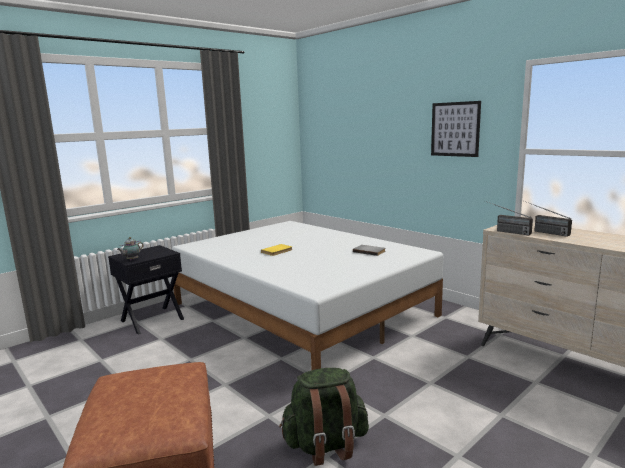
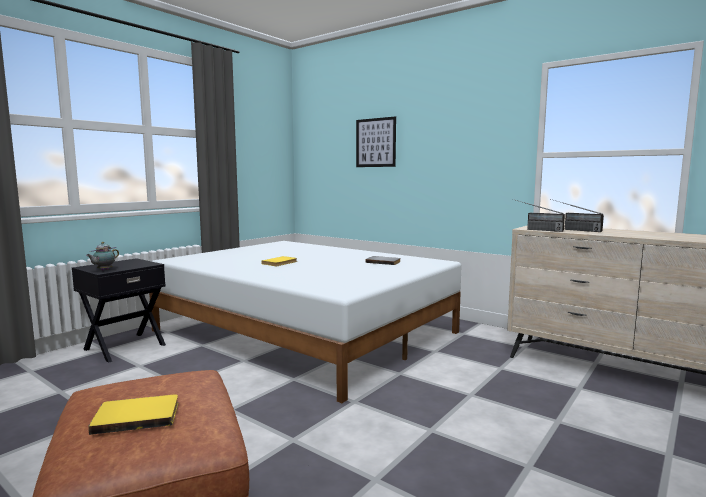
camera: 10 degrees left, 5 degrees down
green backpack [279,368,369,466] -> none
picture [431,101,481,157] -> picture moved to [356,116,396,167]
none -> yellow book [88,395,178,435]

